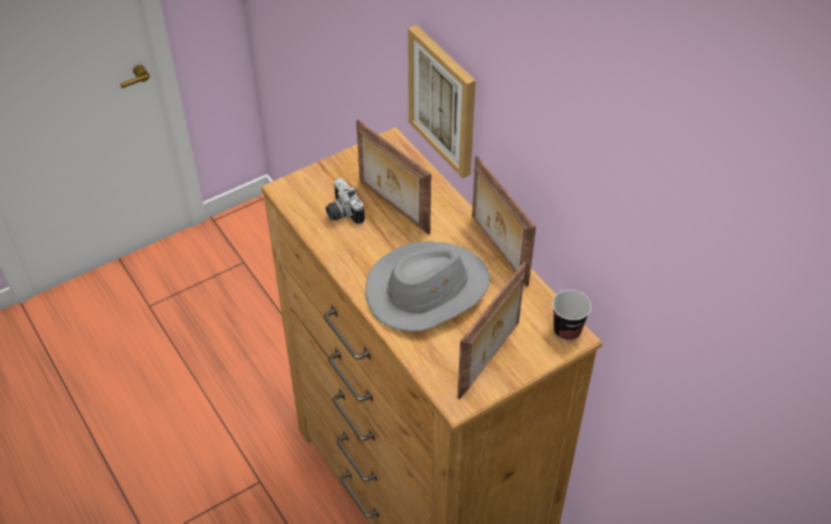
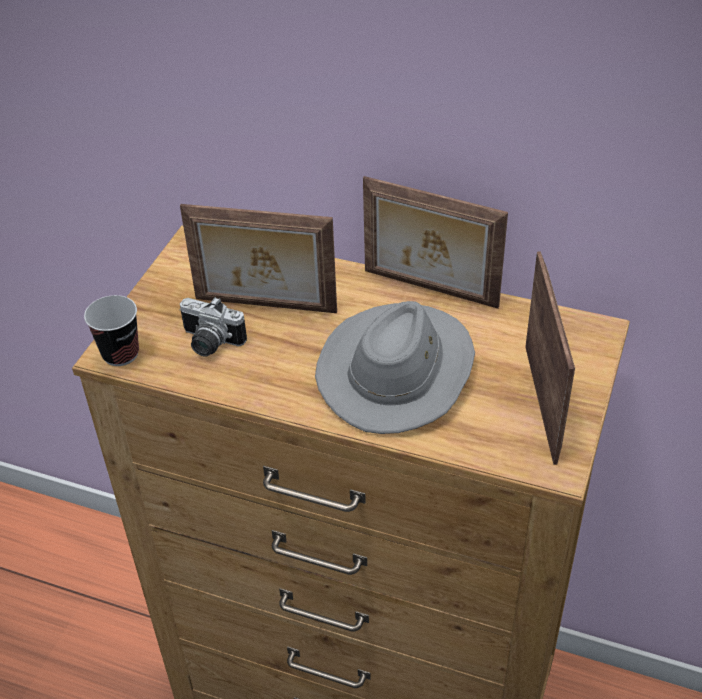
camera: 35 degrees left, 5 degrees down
picture [408,25,476,178] -> none
cup [552,290,591,341] -> cup moved to [84,295,139,366]

